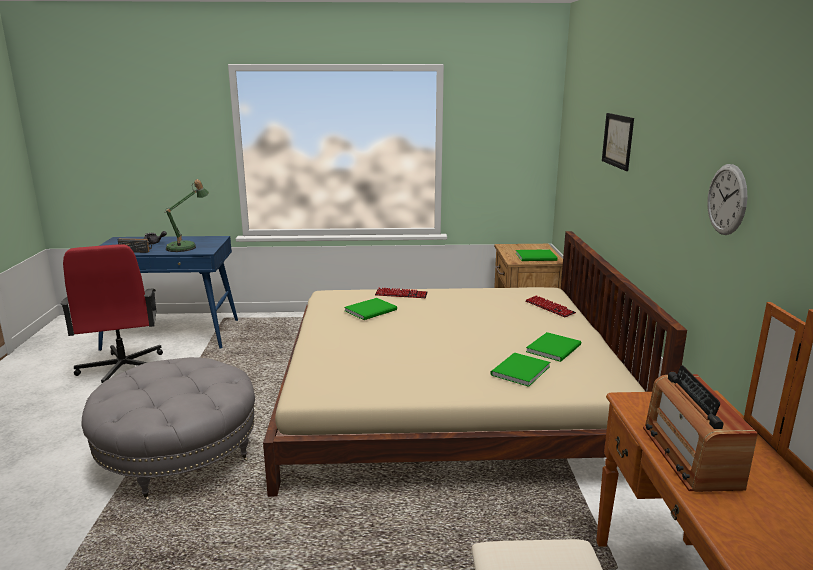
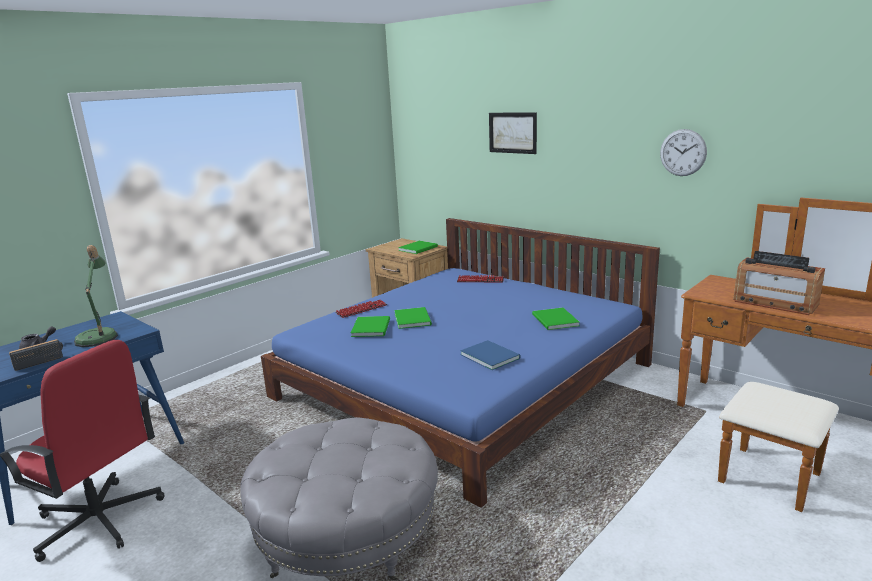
camera: 45 degrees left, 0 degrees up
beige bed [263,231,687,497] -> blue bed [261,218,660,508]
green book [526,332,581,362] -> green book moved to [394,307,432,329]
none -> blue book [460,340,521,370]

